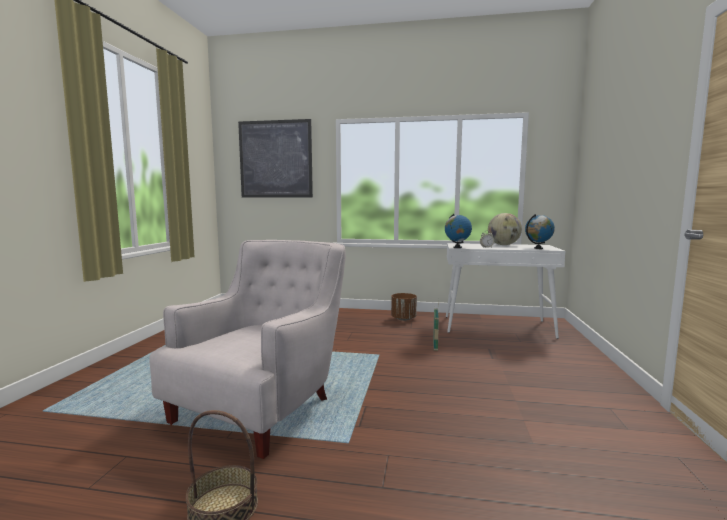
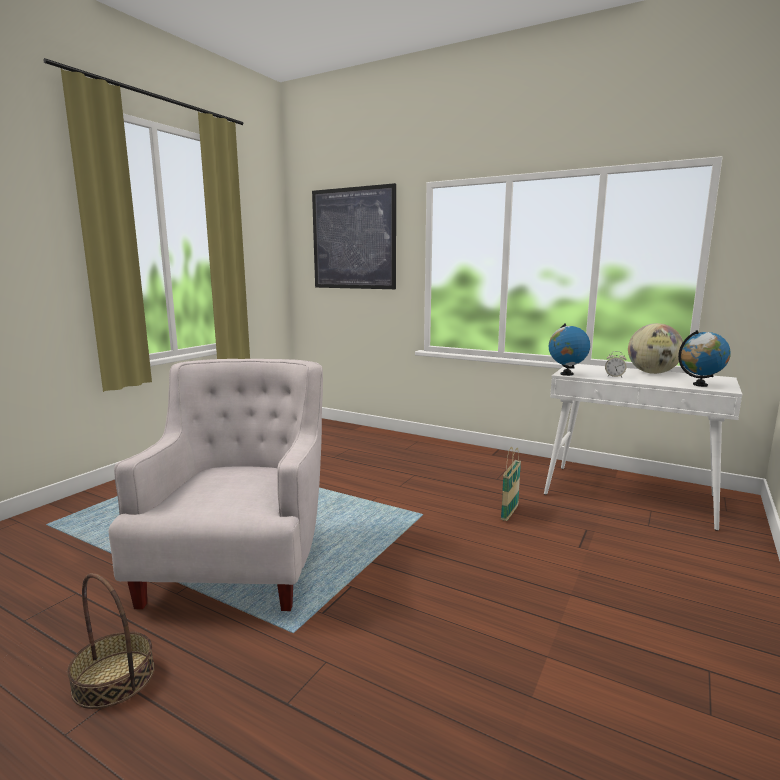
camera: 20 degrees right, 5 degrees up
white armchair [149,240,346,459] -> white armchair turned 45 degrees counterclockwise [109,359,323,611]
brown planter [391,293,417,321] -> none

